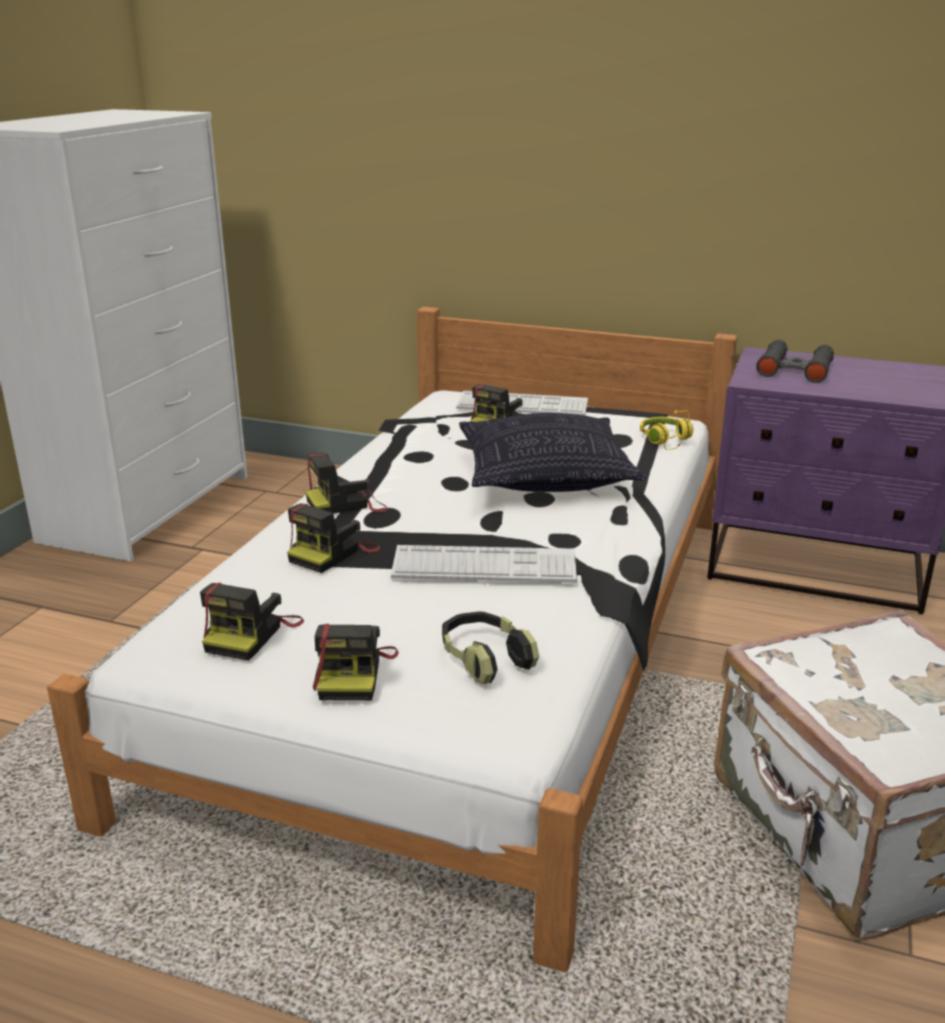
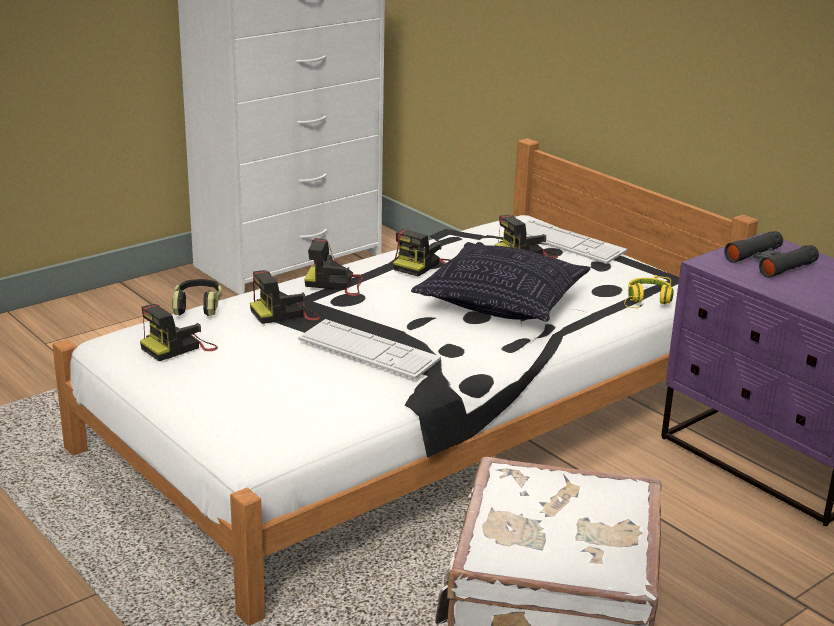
camera: 30 degrees right, 0 degrees up
camera [313,623,399,701] -> camera moved to [393,229,450,277]
headphones [442,611,539,684] -> headphones moved to [172,279,222,316]

